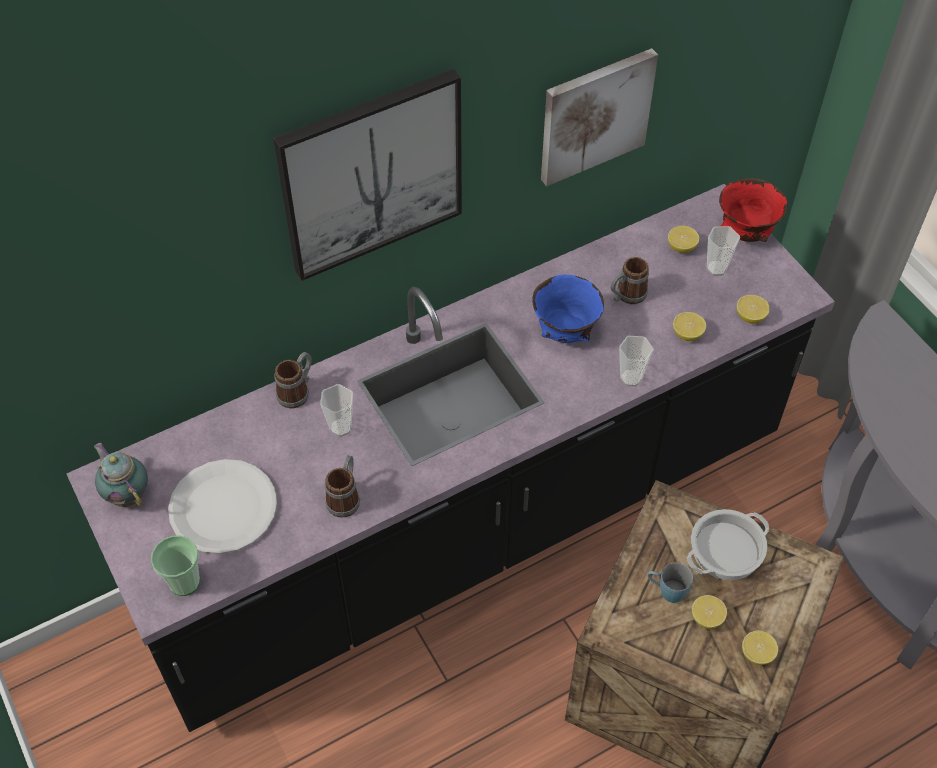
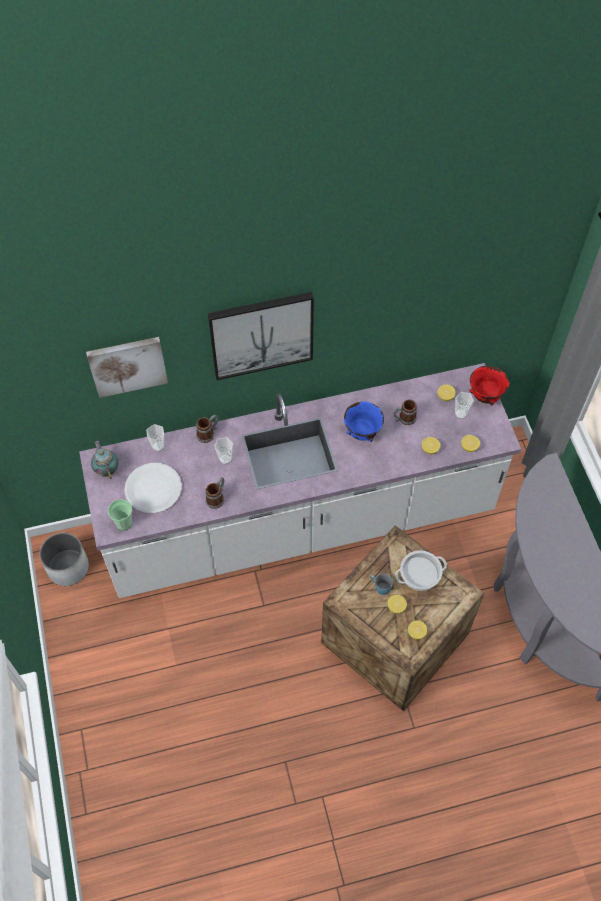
camera: 15 degrees right, 5 degrees up
black counter [66,184,835,732] -> white counter [79,363,521,598]
picture [541,48,658,186] -> picture moved to [86,337,168,398]
cup [619,336,653,387] -> cup moved to [146,424,164,452]
none -> white planter [39,533,89,586]

